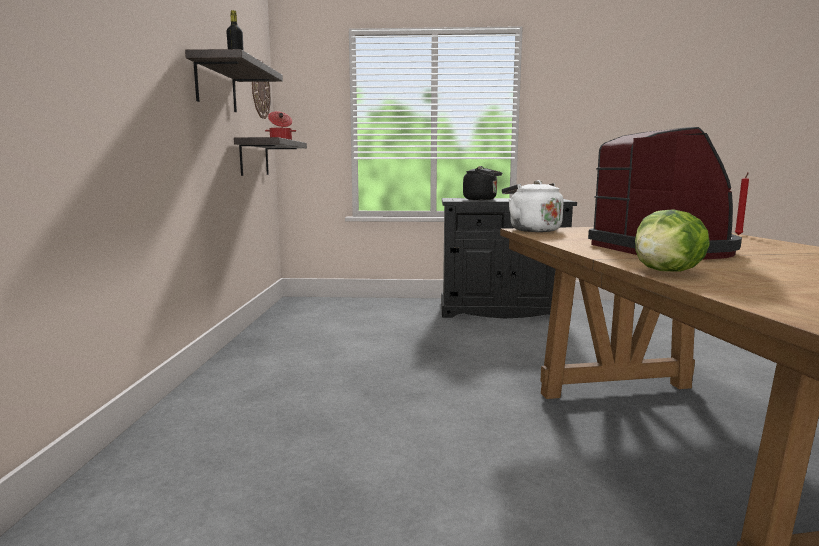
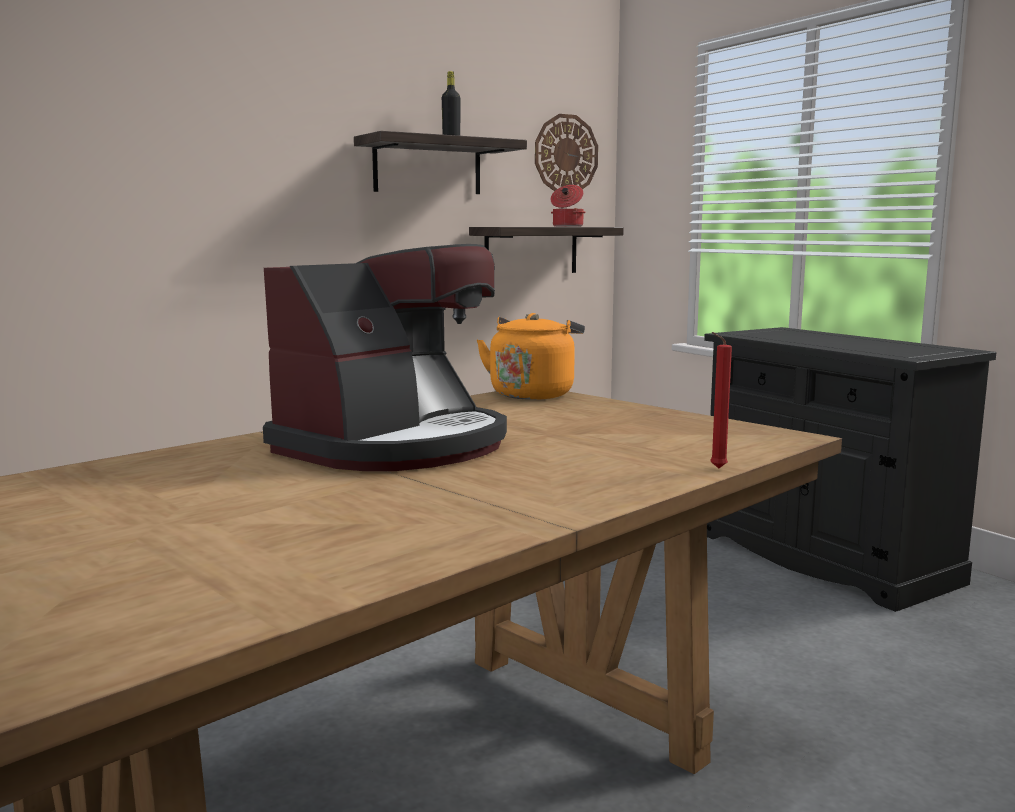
camera: 55 degrees right, 0 degrees up
black kettle [463,166,502,200] -> none
white kettle [502,180,564,232] -> orange kettle [477,313,585,400]
lettuce [635,209,710,272] -> none

